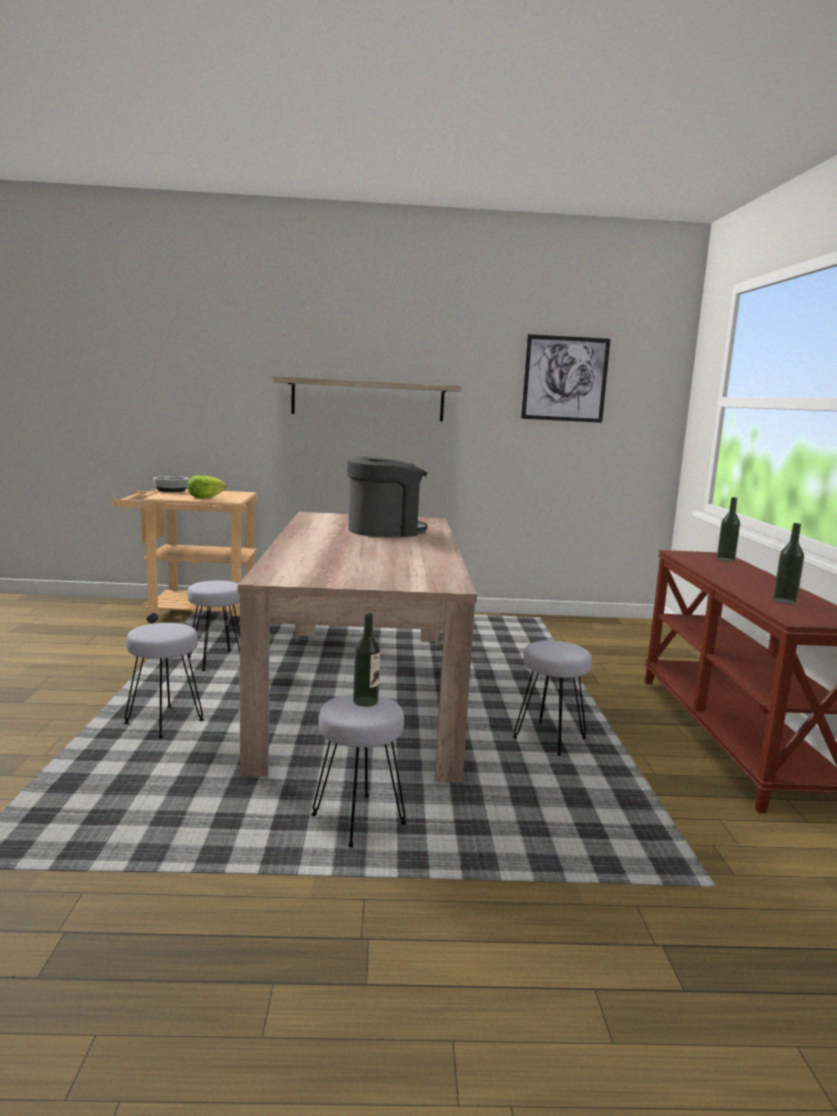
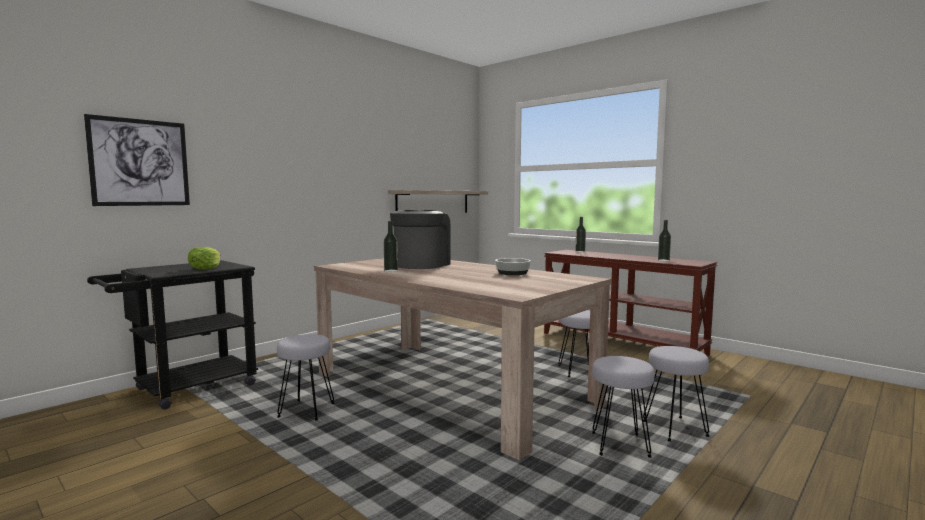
camera: 45 degrees left, 5 degrees down
beige cart [111,489,258,626] -> black cart [87,260,258,410]
grey stool [124,623,204,739] -> grey stool moved to [643,346,710,442]
bowl [153,476,189,492] -> bowl moved to [495,258,531,275]
shelf [273,376,461,421] -> shelf moved to [388,190,488,213]
bottle [353,613,380,707] -> bottle moved to [384,221,398,272]
picture [521,334,611,423] -> picture moved to [84,114,190,206]

